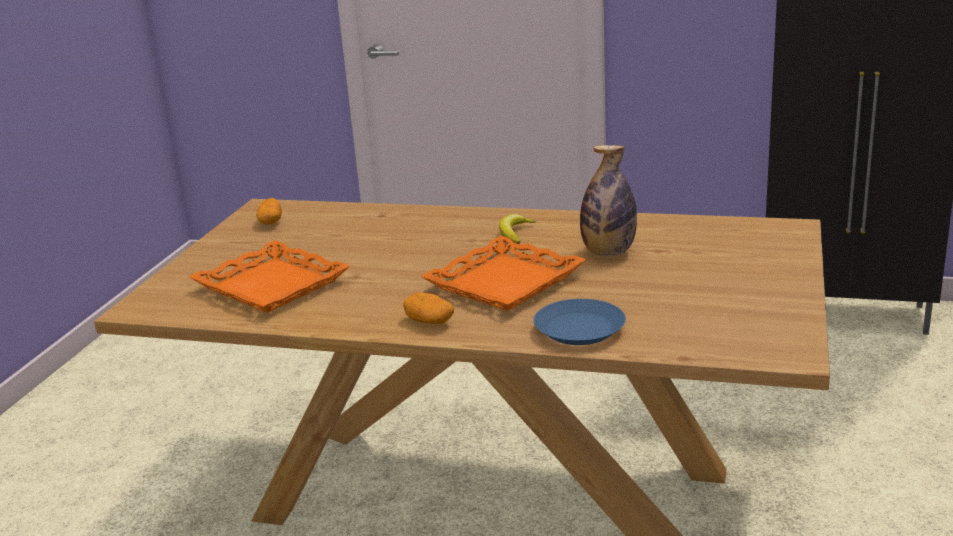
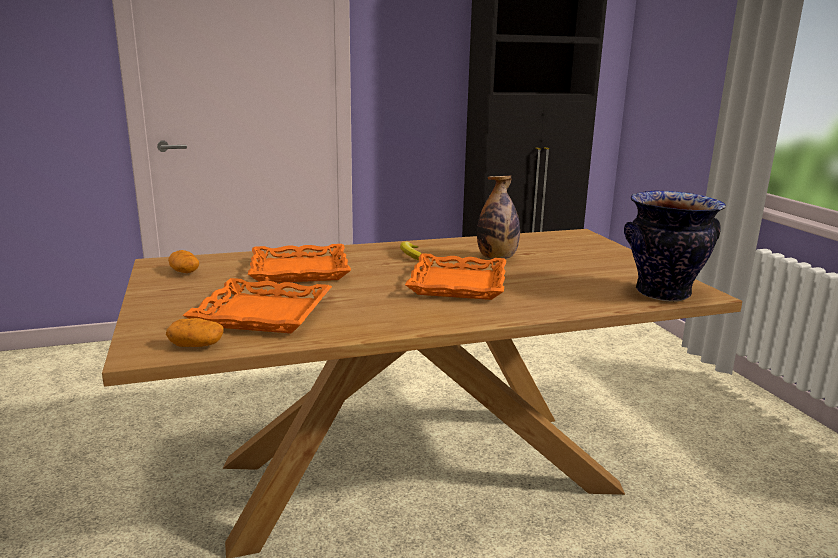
camera: 35 degrees left, 5 degrees down
potato [403,292,454,324] -> potato moved to [166,318,224,347]
blue plate [534,299,626,345] -> none
none -> orange tray [248,244,351,283]
none -> vase [624,190,726,302]

